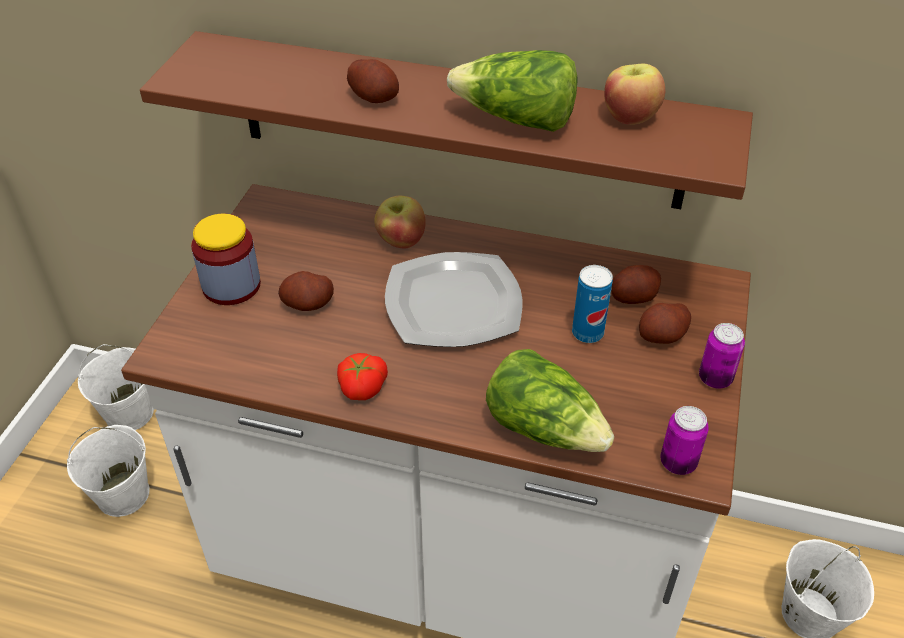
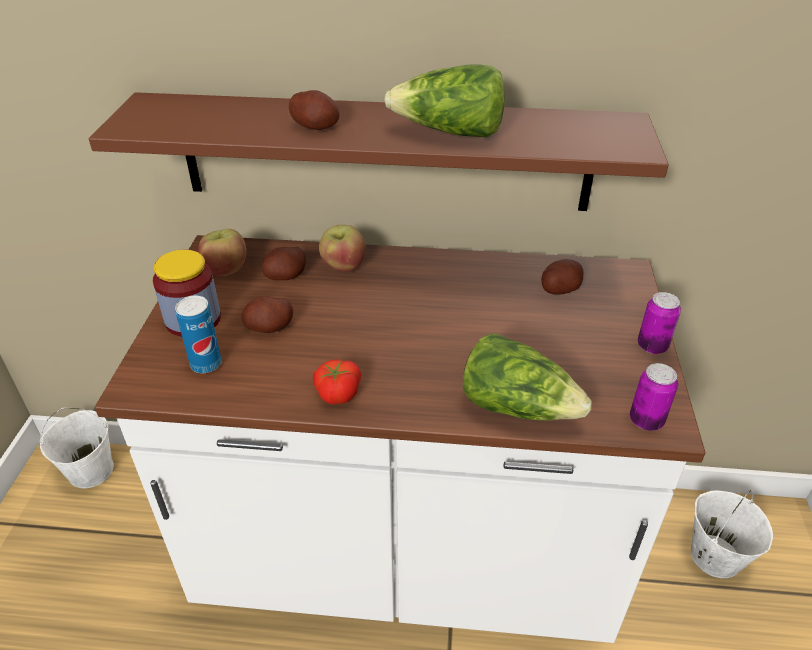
camera: 10 degrees left, 5 degrees down
white bucket [67,425,150,517] -> none
plate [385,252,522,347] -> none
can [572,265,613,343] -> can moved to [175,295,222,373]
apple [604,64,665,125] -> apple moved to [198,229,246,276]
potato [639,303,691,344] -> potato moved to [262,247,306,280]

